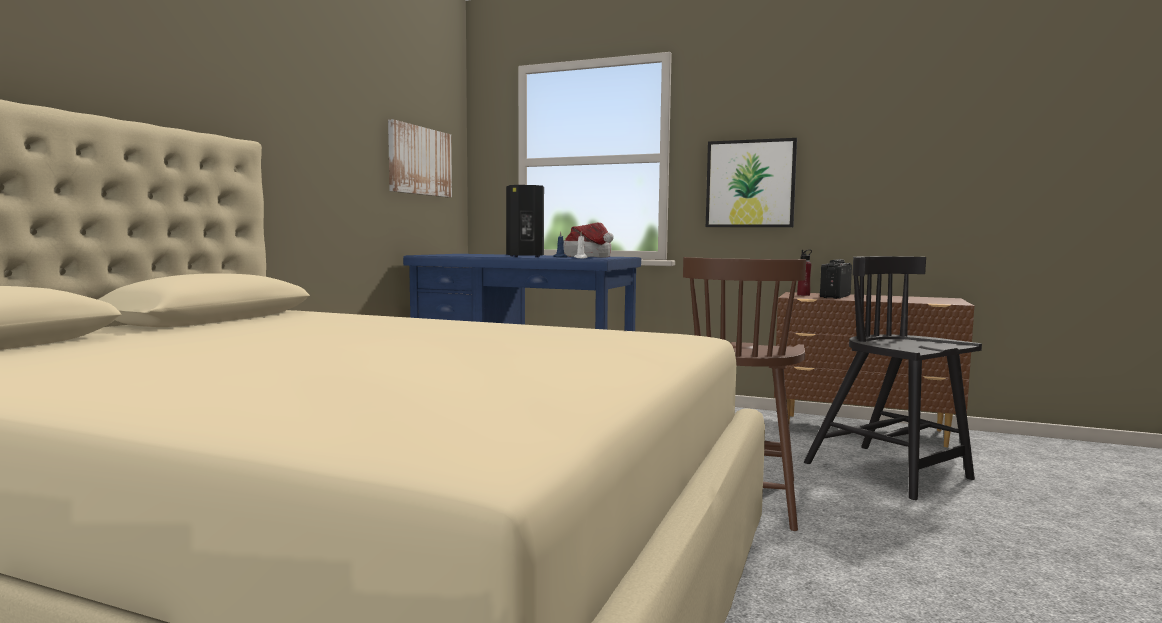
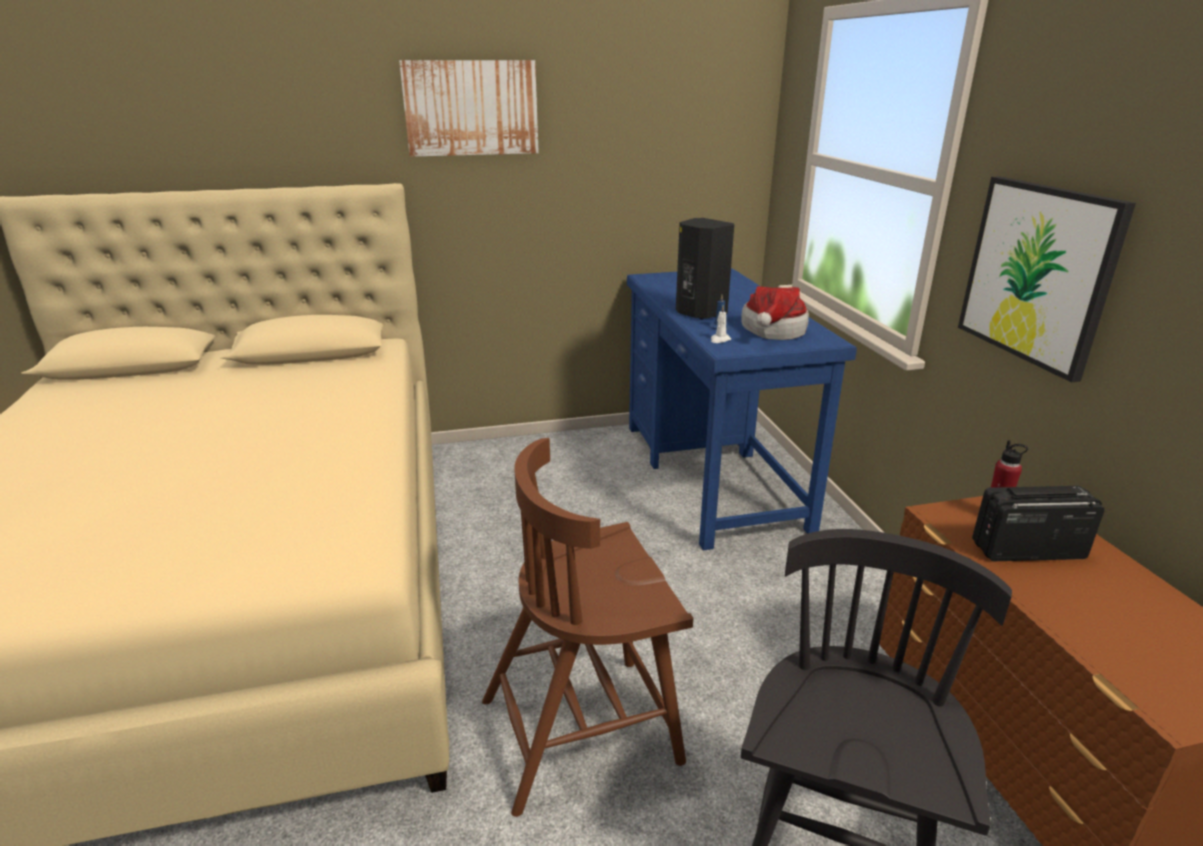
camera: 55 degrees right, 20 degrees up
picture [388,119,452,197] -> picture moved to [399,60,539,157]

